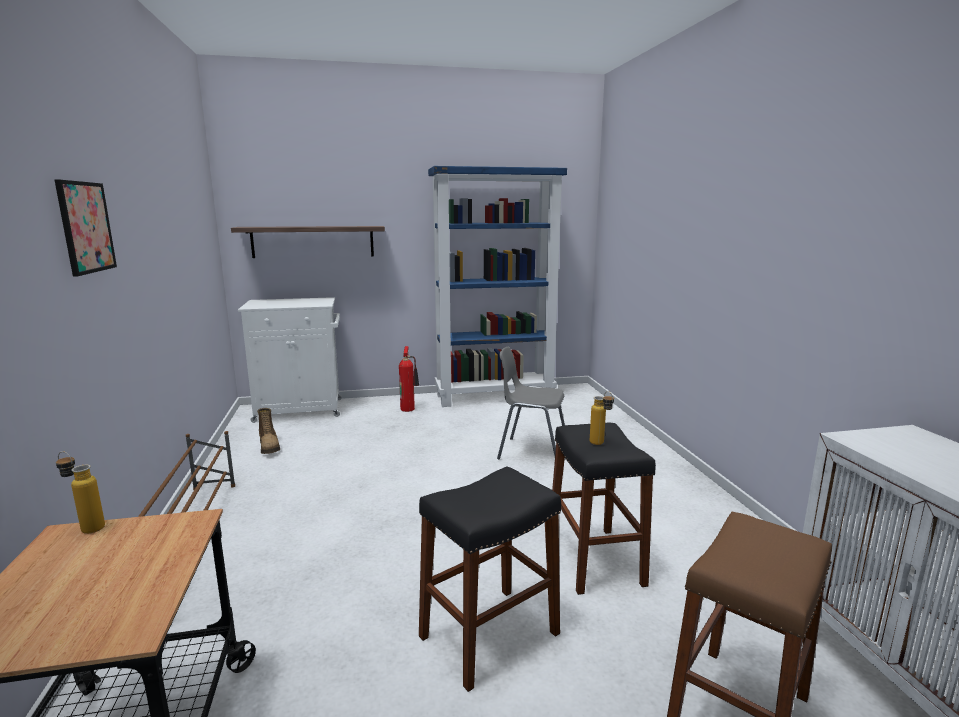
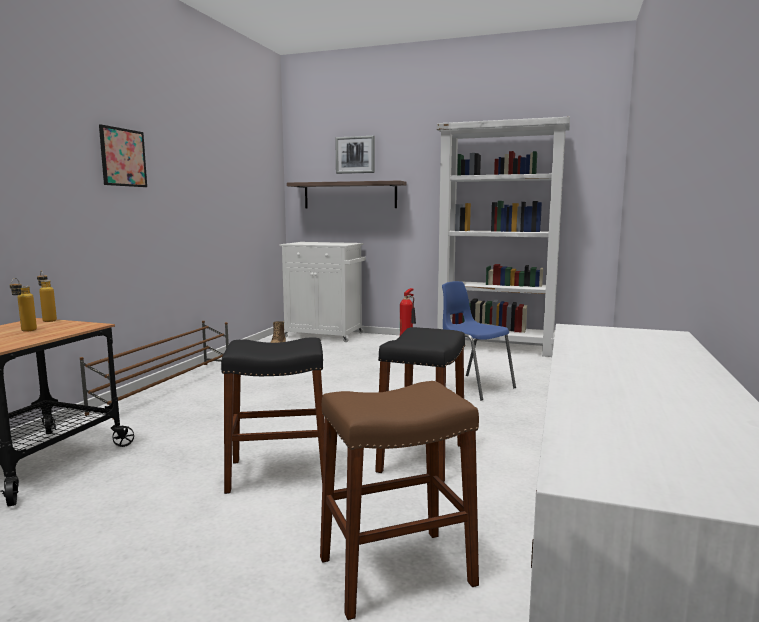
camera: 30 degrees right, 5 degrees down
blue bookcase [428,166,567,407] -> white bookcase [437,117,570,357]
grey chair [497,347,565,459] -> blue chair [442,281,516,400]
bottle [589,391,614,445] -> bottle moved to [10,278,37,332]
none -> picture [335,136,375,174]

